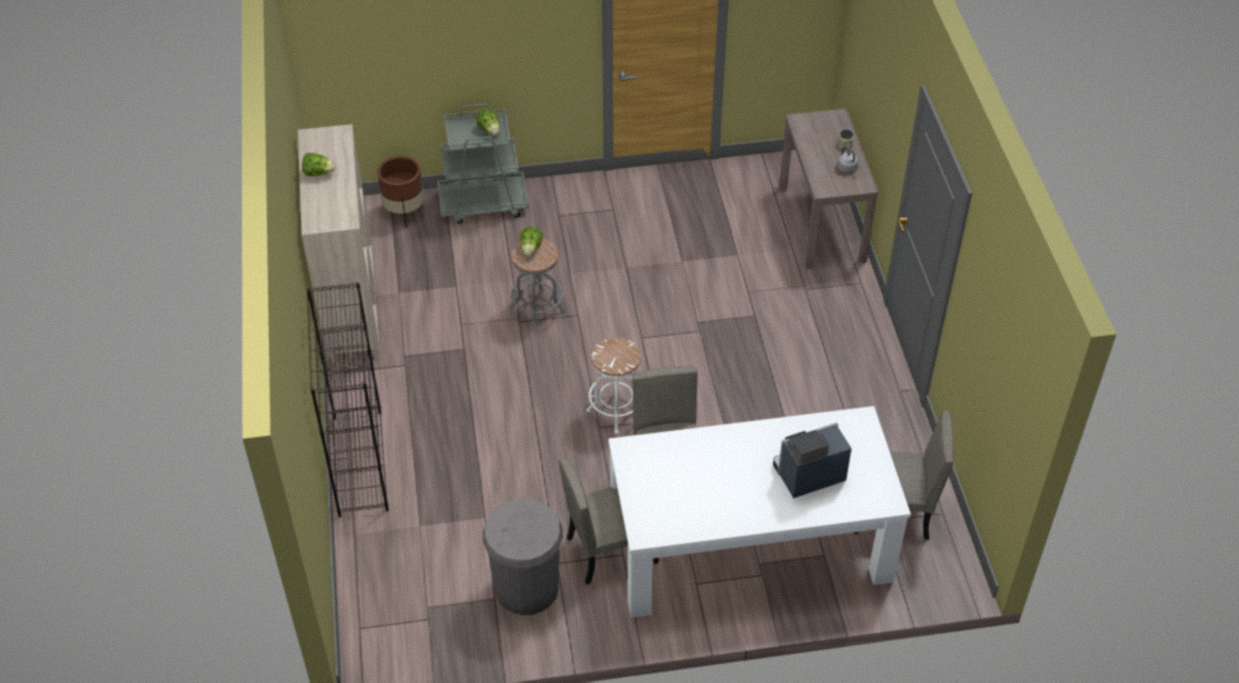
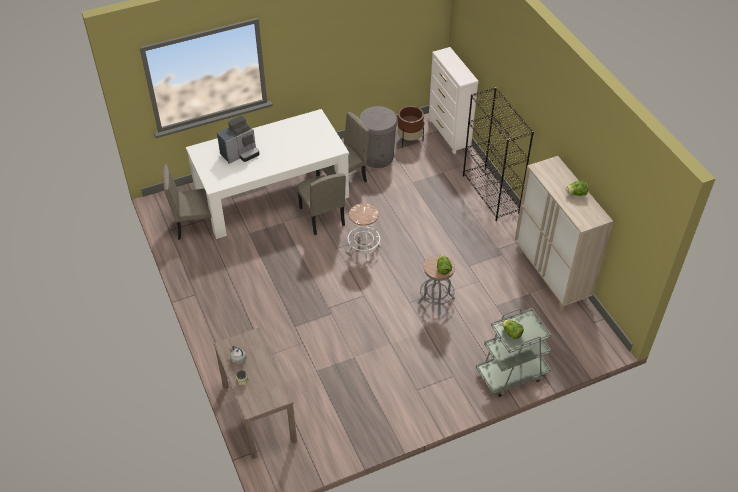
camera: 165 degrees right, 0 degrees up
brown planter [377,156,424,228] -> brown planter moved to [397,106,424,148]
none -> white dresser [428,47,479,154]

